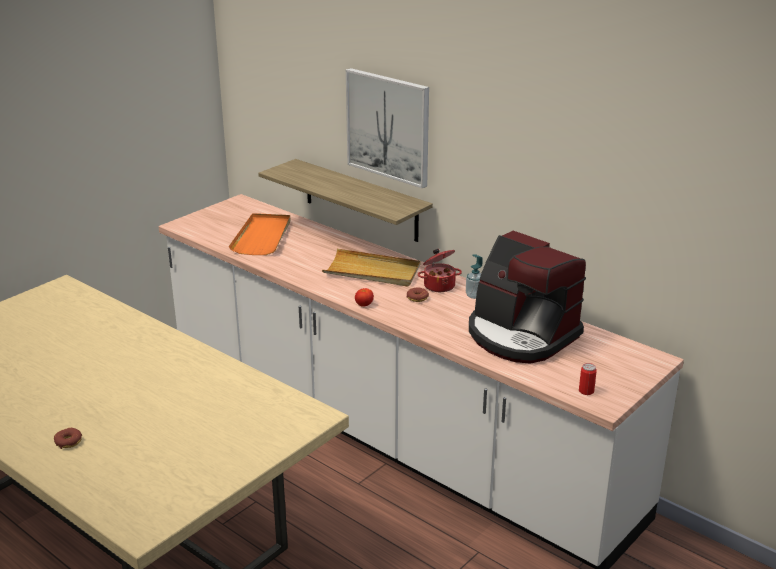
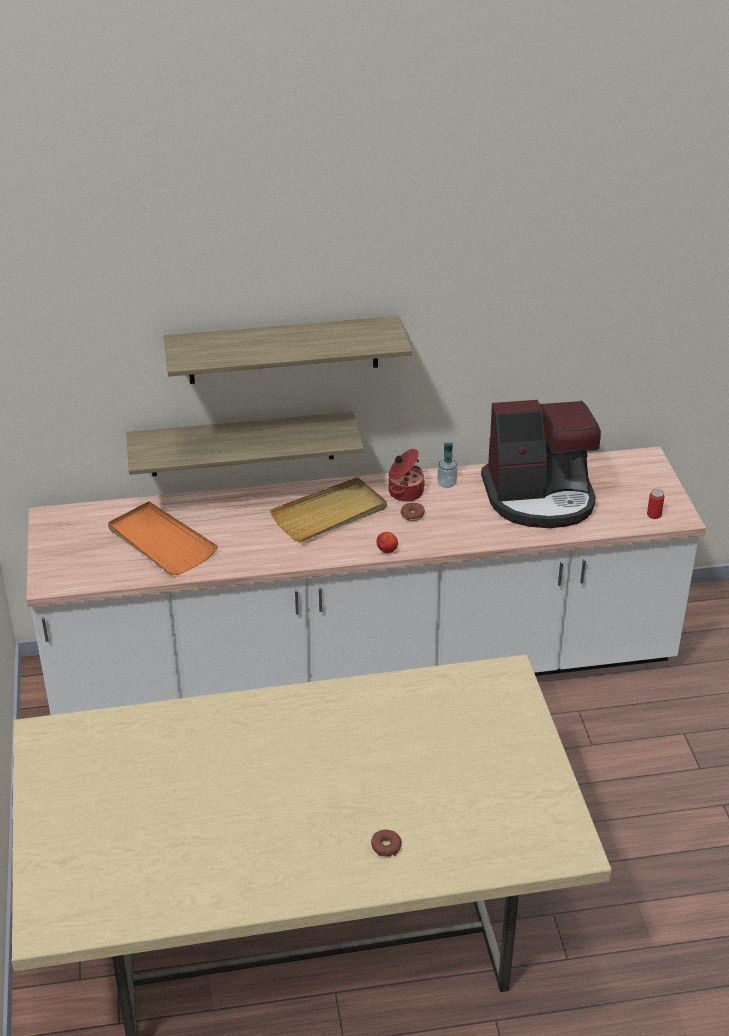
camera: 50 degrees left, 10 degrees up
picture [346,68,429,188] -> shelf [164,316,412,384]

